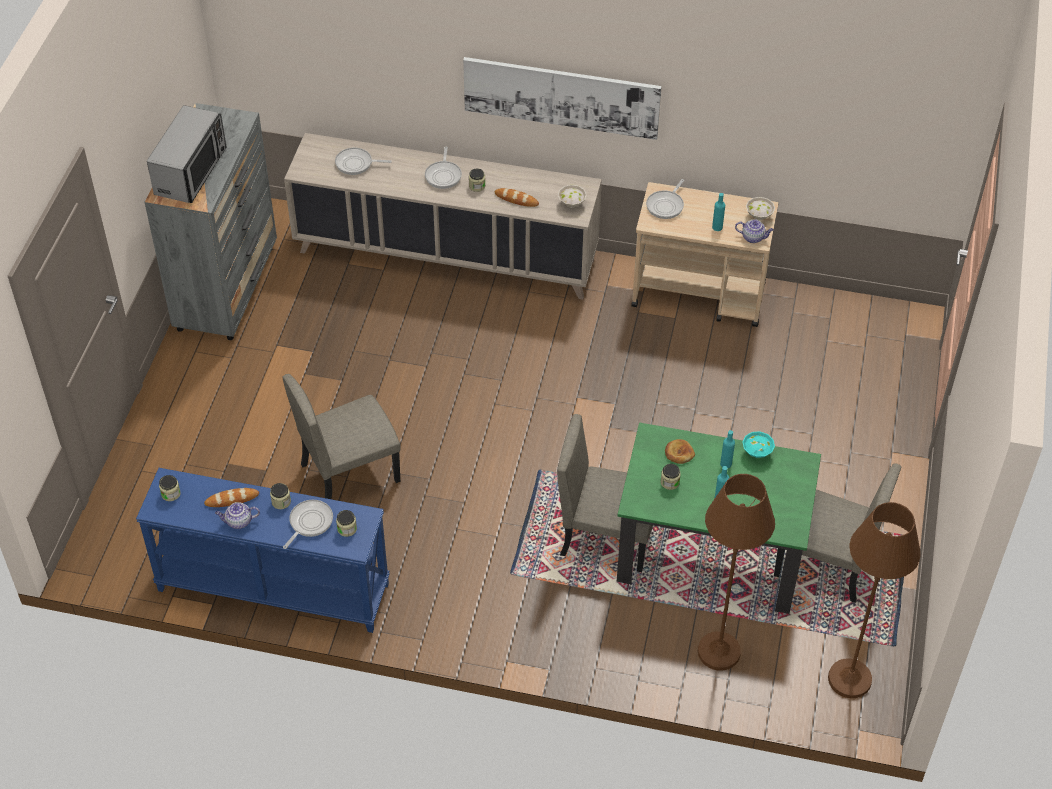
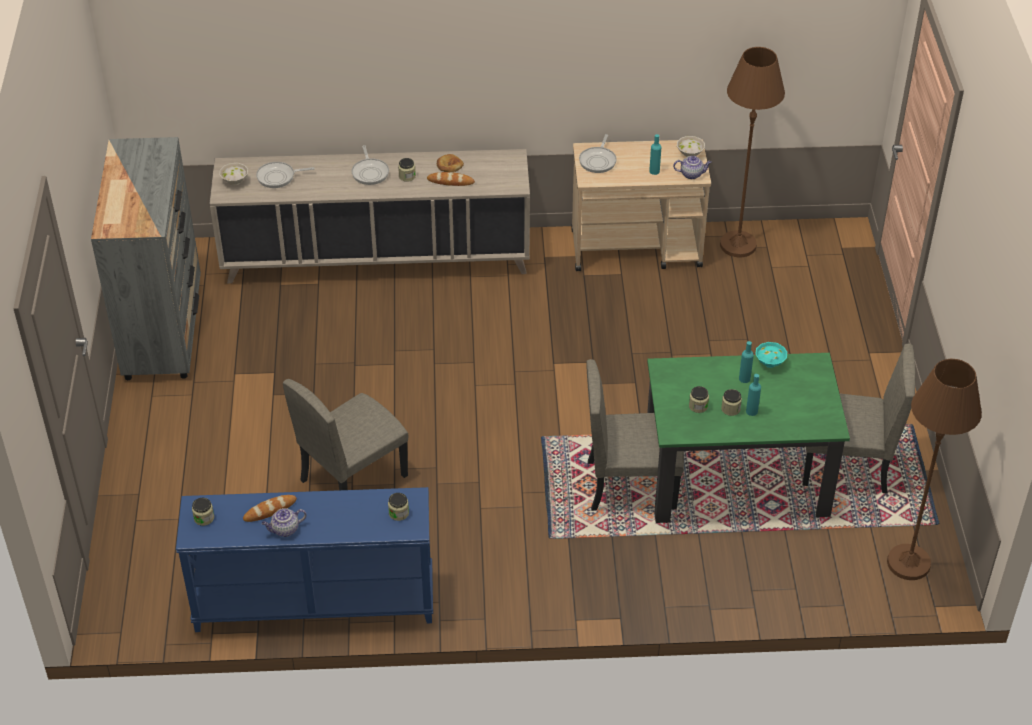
camera: 15 degrees left, 5 degrees down
microwave [147,105,227,203] -> none
jar [270,483,291,509] -> jar moved to [721,389,742,416]
frying pan [283,500,333,549] -> none
picture [463,57,662,140] -> none
white bowl [558,185,587,208] -> white bowl moved to [219,163,248,186]
bread [665,439,695,464] -> bread moved to [437,154,464,172]
brown floor lamp [698,474,775,671] -> brown floor lamp moved to [720,47,785,257]

